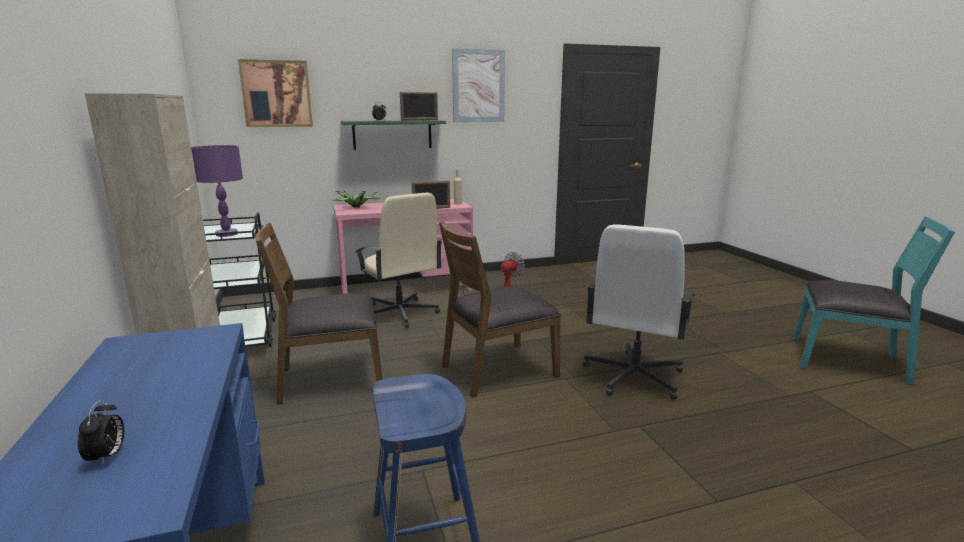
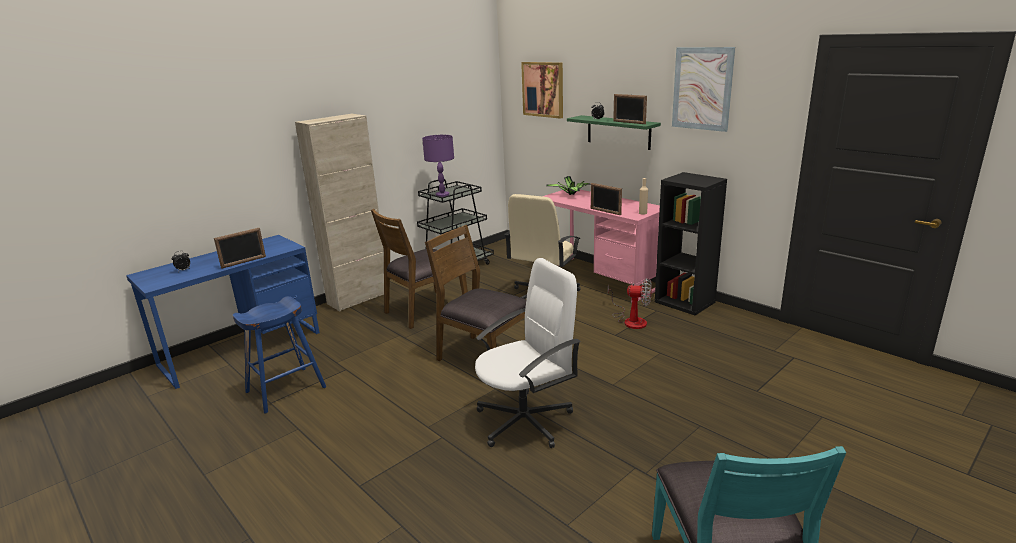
camera: 65 degrees right, 5 degrees up
brown chair [255,223,382,404] -> brown chair turned 90 degrees counterclockwise [371,209,468,329]
white office chair [583,224,695,400] -> white office chair turned 150 degrees clockwise [475,258,581,448]
none -> picture frame [214,228,266,269]
none -> black bookcase [655,172,727,315]

